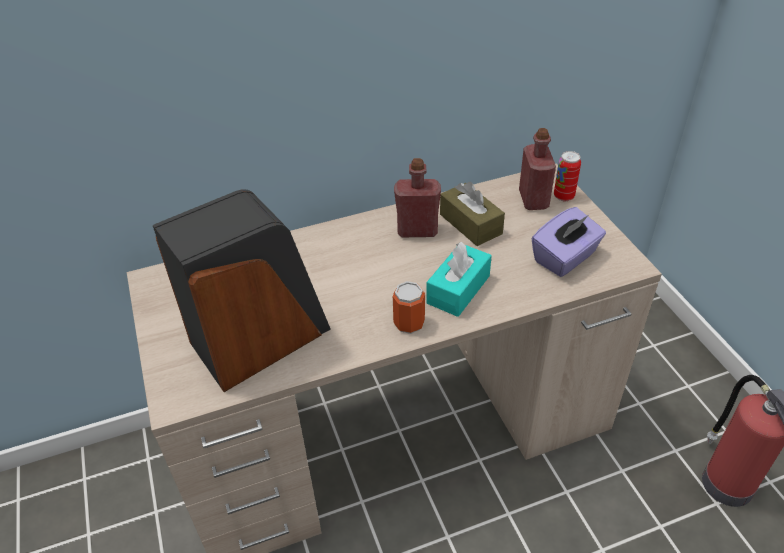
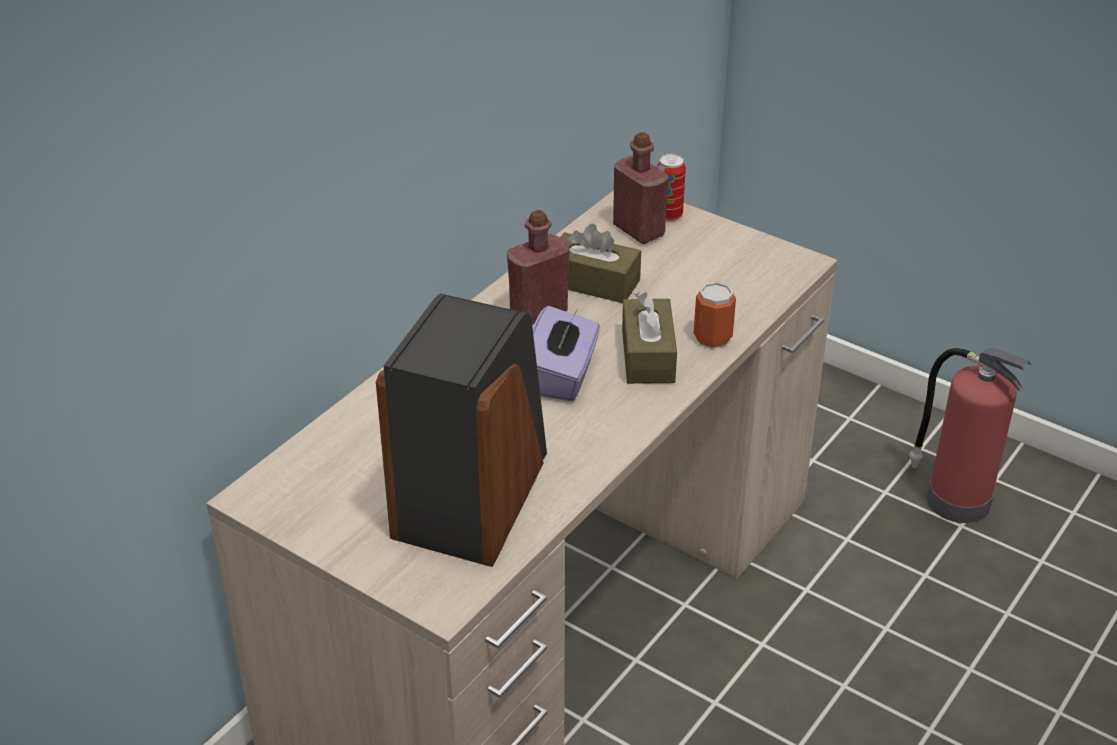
camera: 35 degrees left, 5 degrees down
can [393,281,425,334] -> can moved to [694,282,736,349]
turquoise tissue box [426,242,492,317] -> brown tissue box [622,292,677,384]
purple tissue box [532,207,606,277] -> purple tissue box moved to [533,306,600,401]

